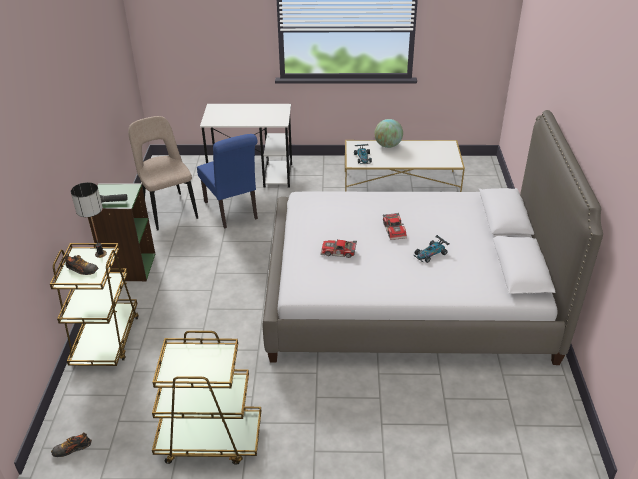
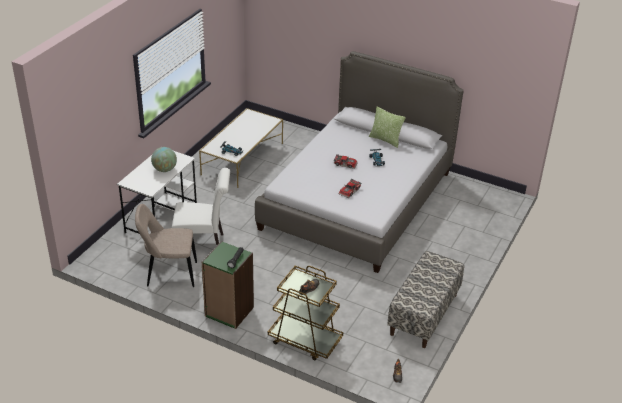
camera: 65 degrees left, 0 degrees up
table lamp [71,182,107,258] -> none
brown cart [152,331,261,465] -> bench [387,251,464,348]
blue chair [197,134,258,229] -> white chair [172,168,230,245]
globe [375,119,403,148] -> globe moved to [151,147,177,172]
none -> pillow [369,107,406,148]

